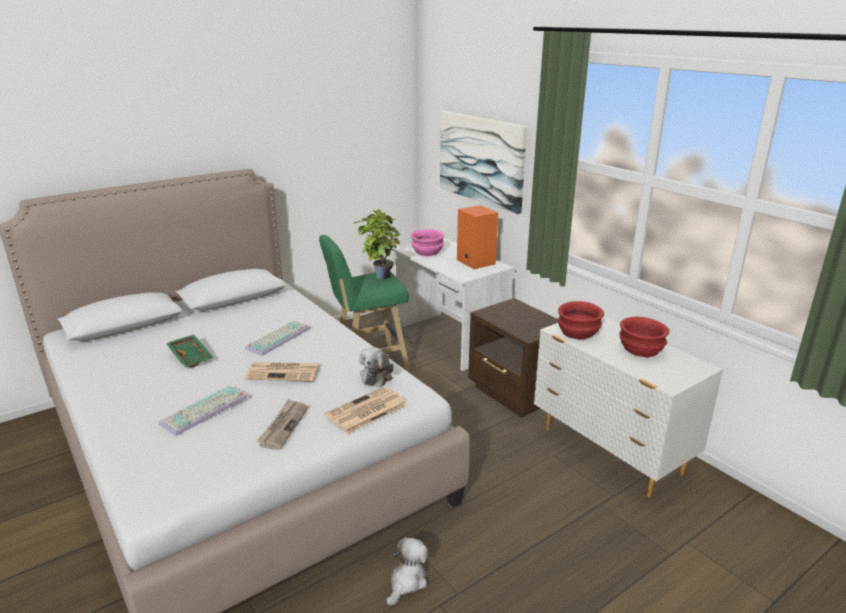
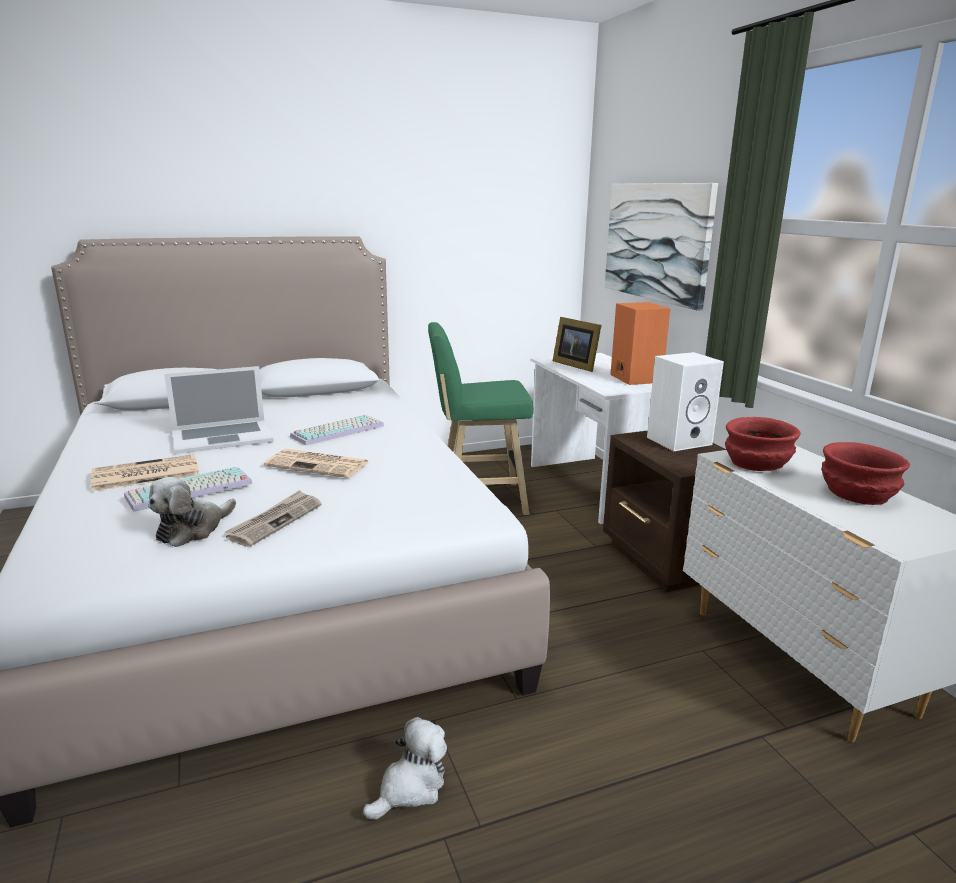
camera: 15 degrees right, 5 degrees down
green tray [166,335,214,368] -> laptop [164,366,273,454]
newspaper [325,387,407,434] -> newspaper moved to [91,454,199,491]
potted plant [353,208,400,279] -> none
plush toy [359,347,394,387] -> plush toy moved to [148,477,236,547]
pink bowl [411,229,444,256] -> picture frame [553,317,602,372]
none -> white speaker [647,352,724,451]

